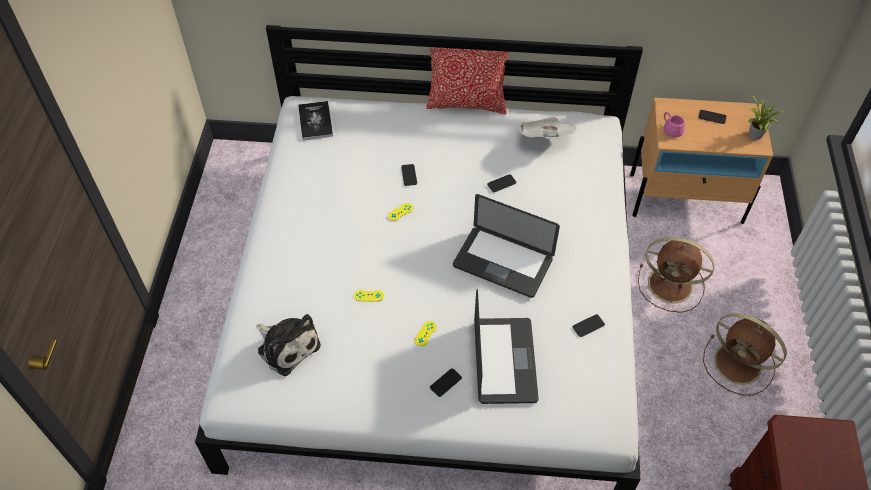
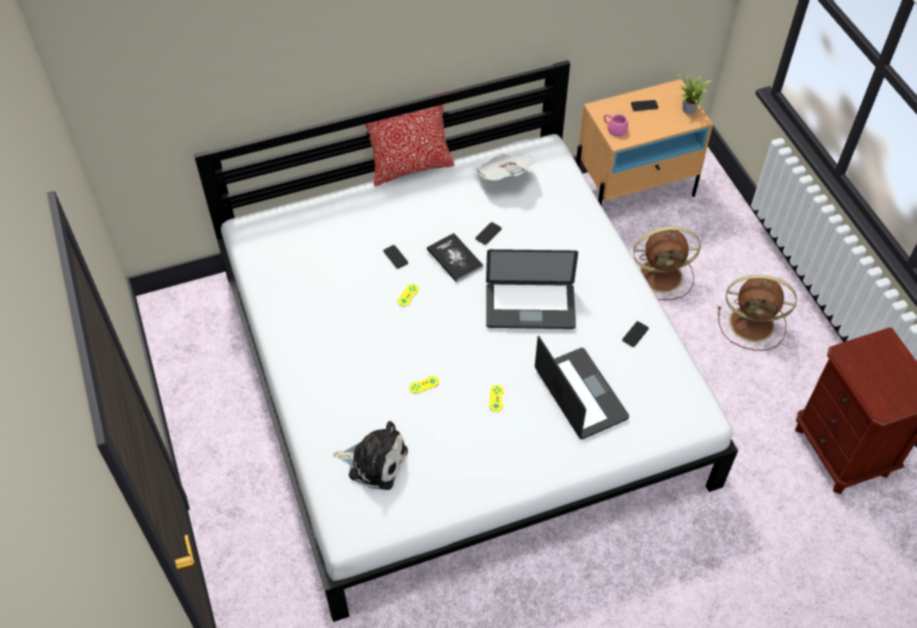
camera: 25 degrees left, 0 degrees up
book [298,101,333,140] -> book moved to [427,233,483,282]
phone [430,368,462,397] -> none

